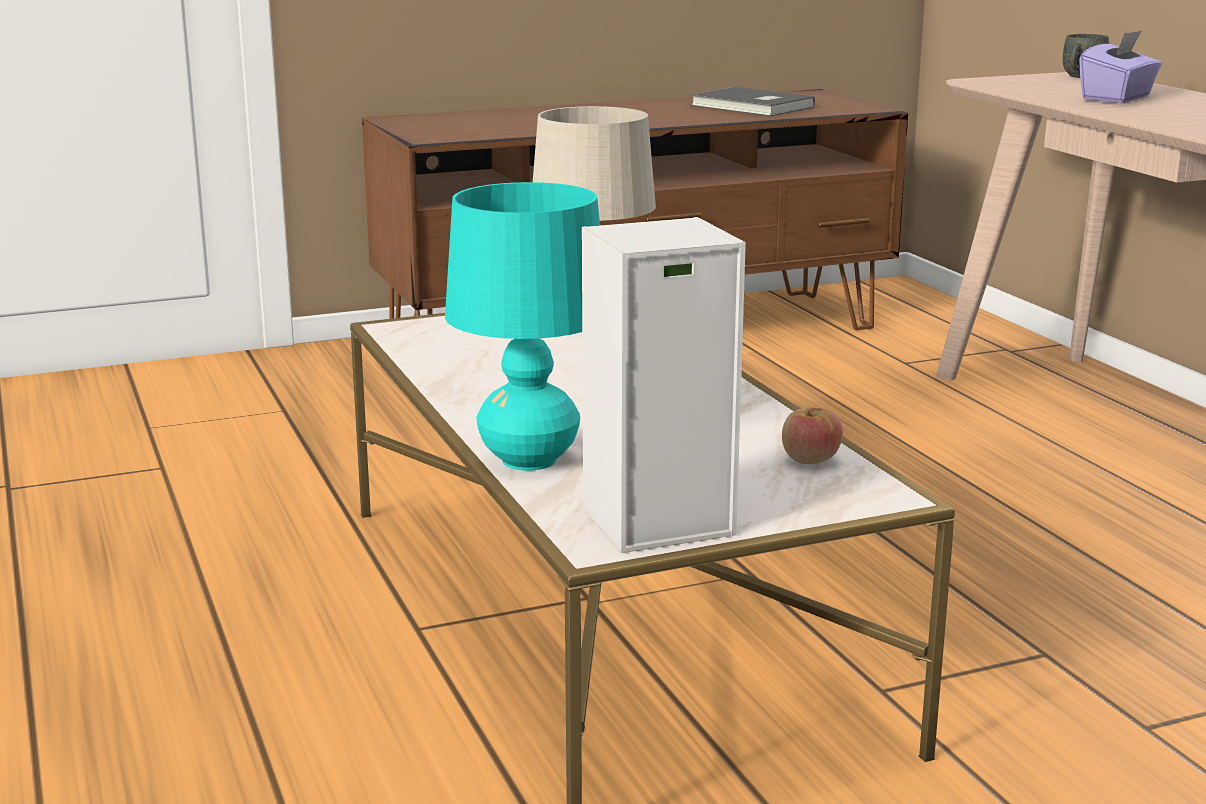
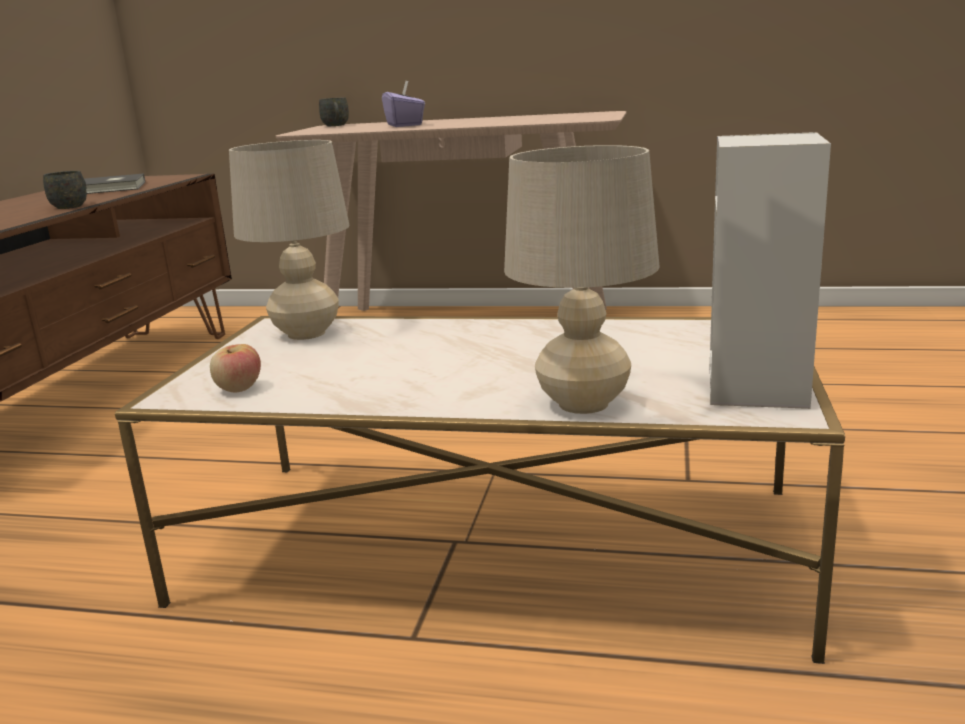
camera: 55 degrees left, 0 degrees up
turquoise table lamp [445,182,600,471] -> beige table lamp [504,145,660,414]
apple [782,407,843,464] -> apple moved to [210,344,261,392]
none -> grey mug [43,171,87,209]

